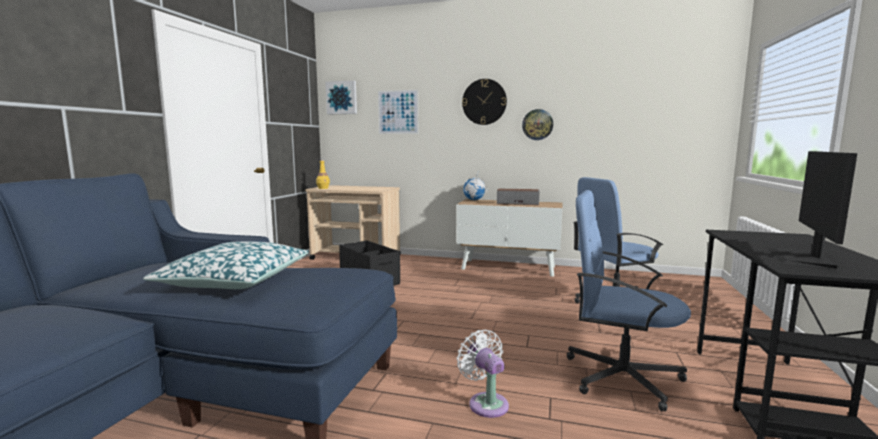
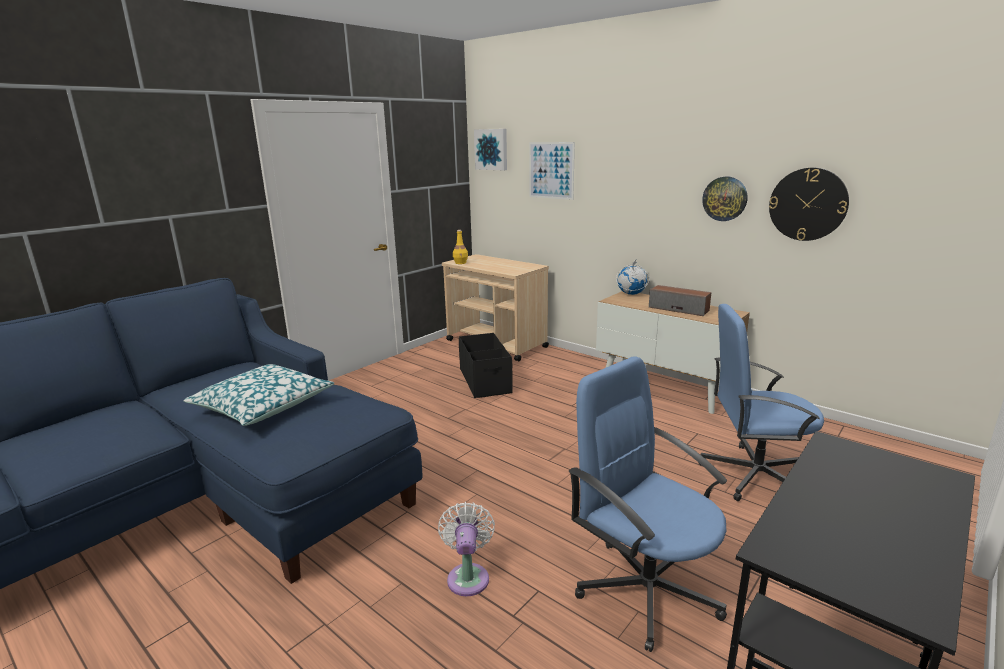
camera: 25 degrees right, 10 degrees up
wall clock [462,79,507,125] -> wall clock moved to [769,167,849,241]
monitor [768,151,857,269] -> none

